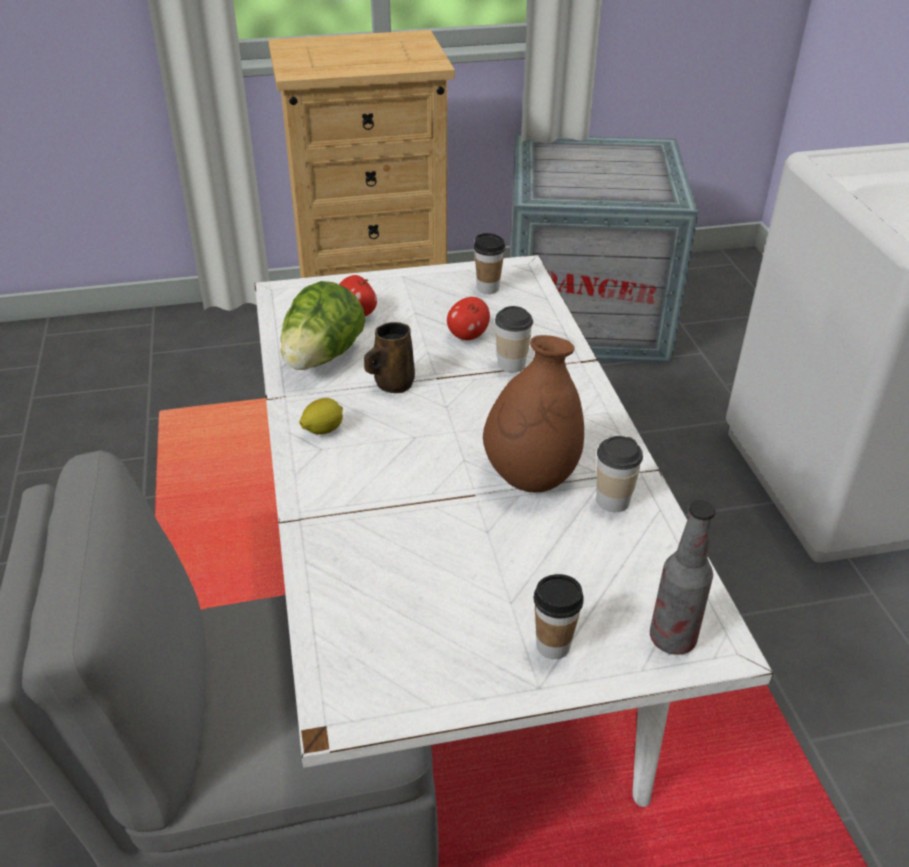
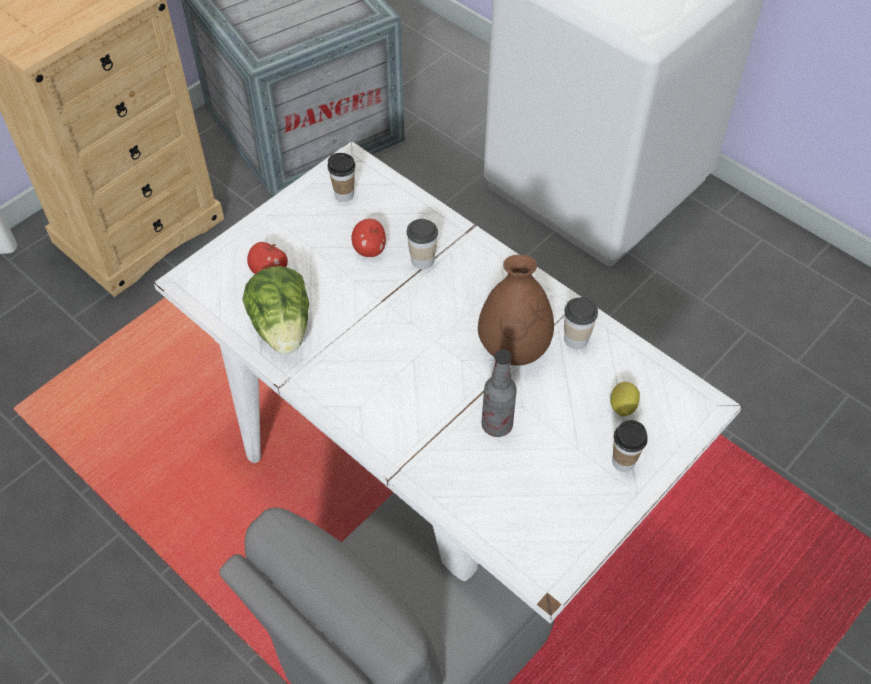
camera: 35 degrees left, 15 degrees up
lemon [299,398,343,435] -> lemon moved to [610,382,640,416]
brown mug [364,322,415,393] -> none
bottle [650,500,716,655] -> bottle moved to [481,349,517,437]

